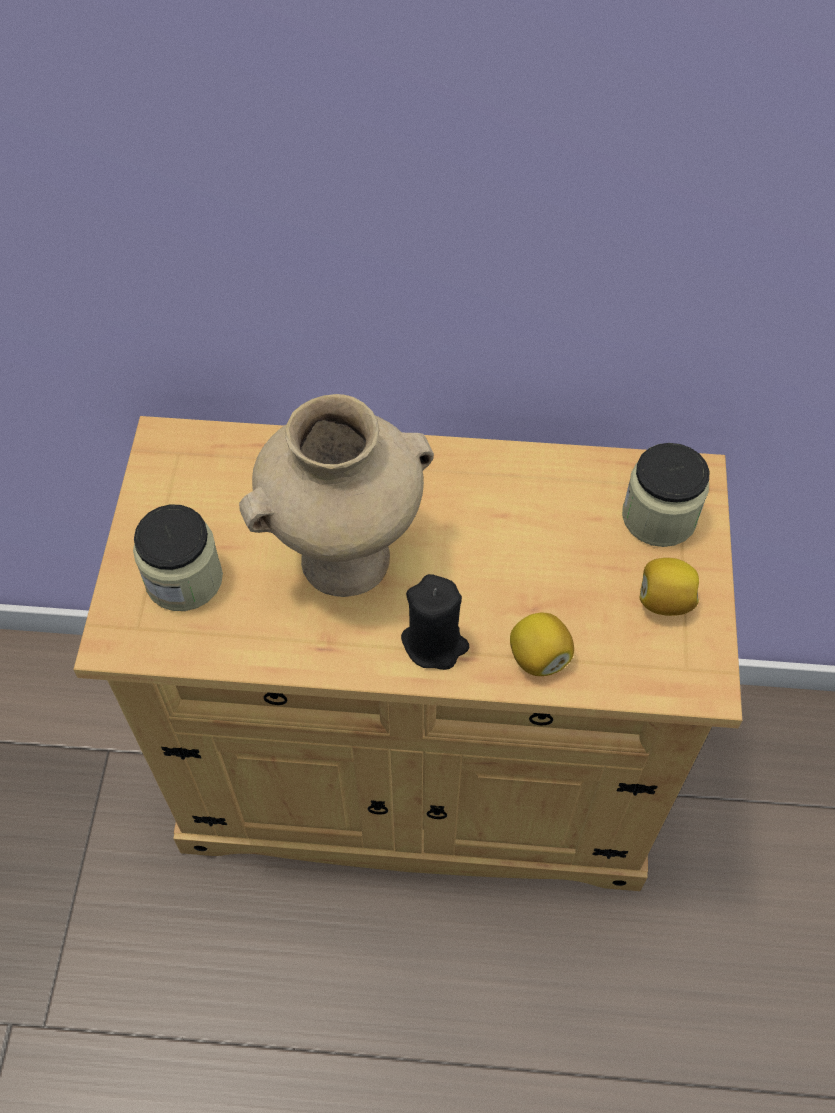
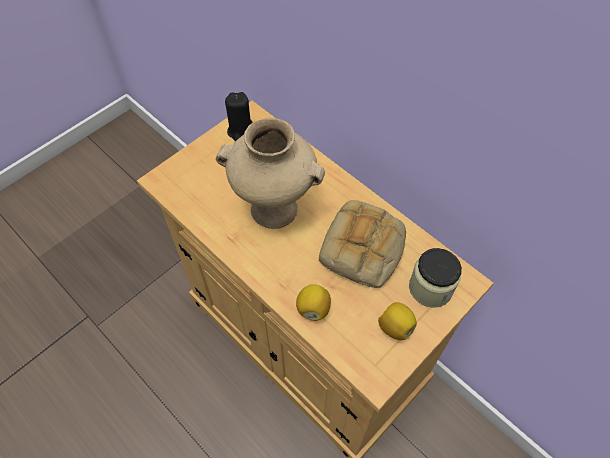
camera: 40 degrees right, 0 degrees up
jar [133,504,223,611] -> none
black candle [401,574,469,670] -> black candle moved to [225,92,253,141]
none -> bread [319,200,406,288]

